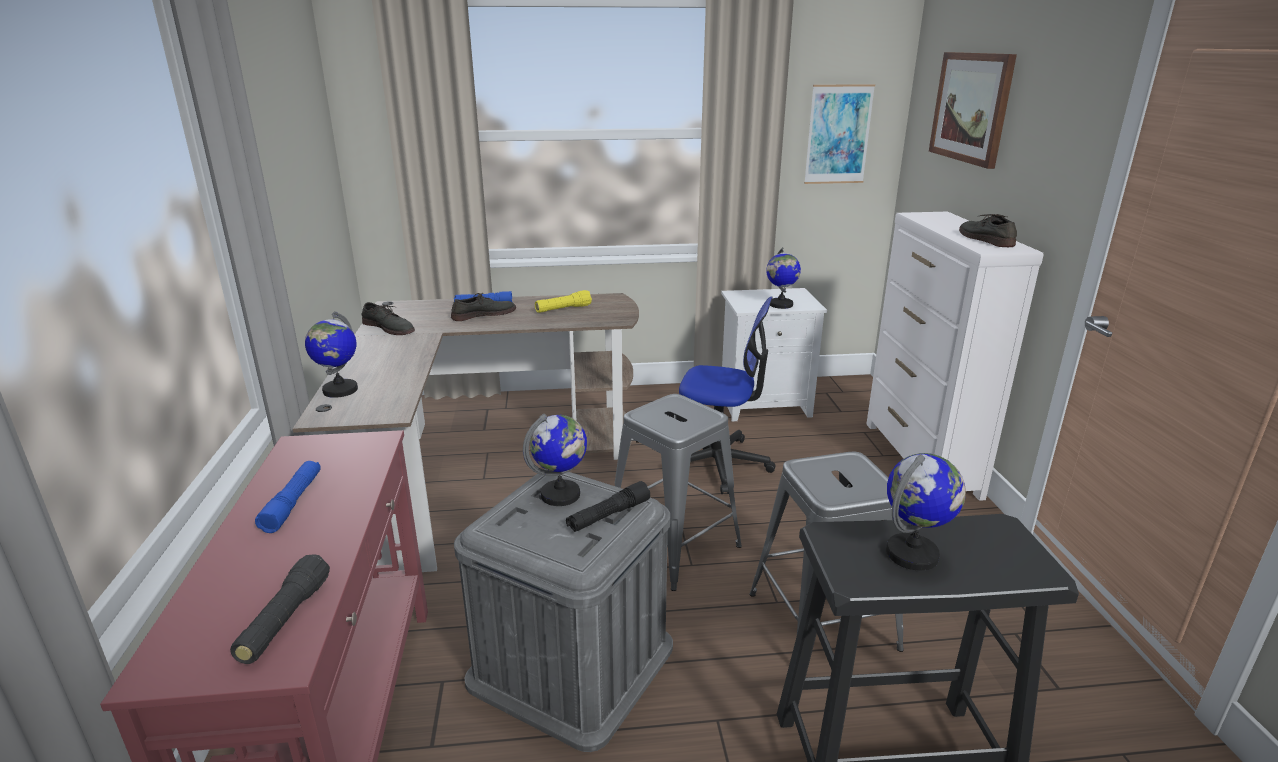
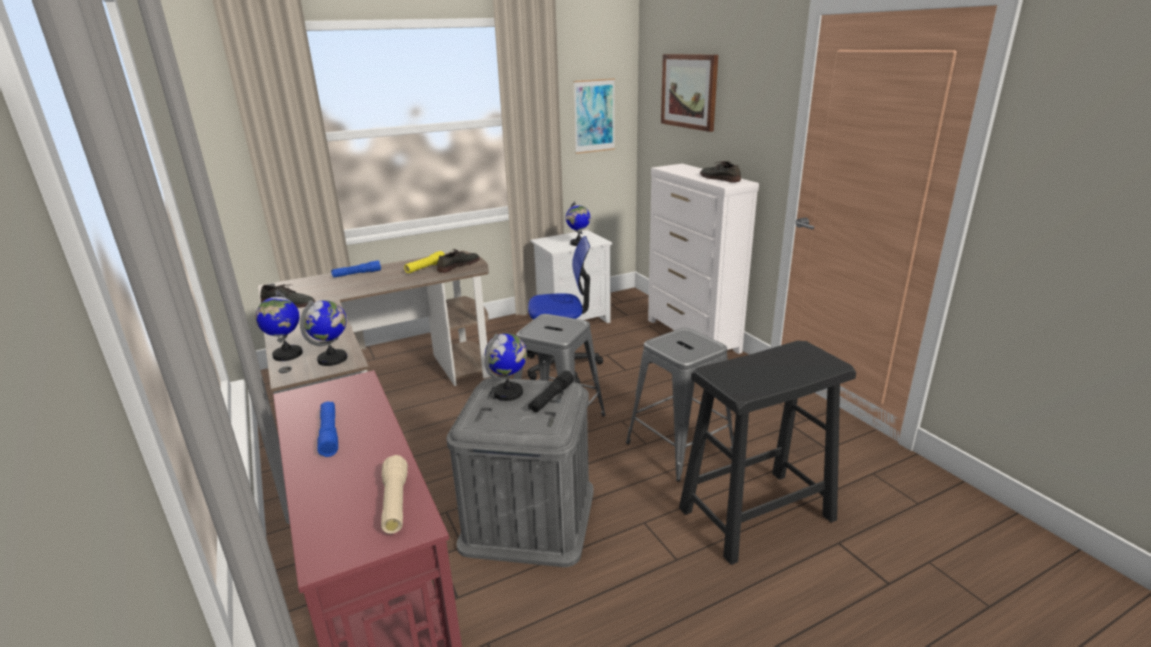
camera: 20 degrees left, 0 degrees up
black flashlight [230,554,330,664] -> beige flashlight [381,455,408,534]
grey shoe [451,293,516,321] -> grey shoe moved to [437,249,480,273]
globe [886,453,966,571] -> globe moved to [300,300,347,366]

